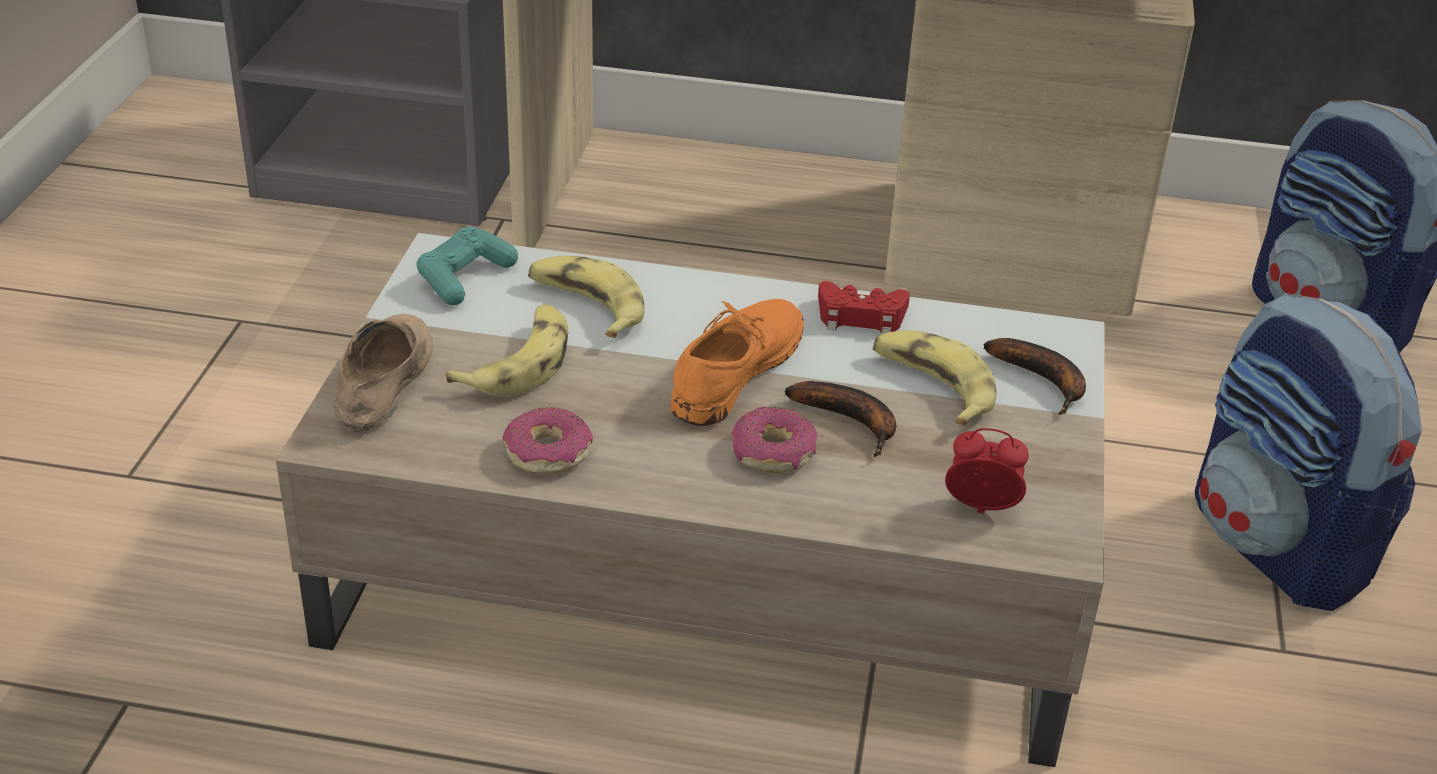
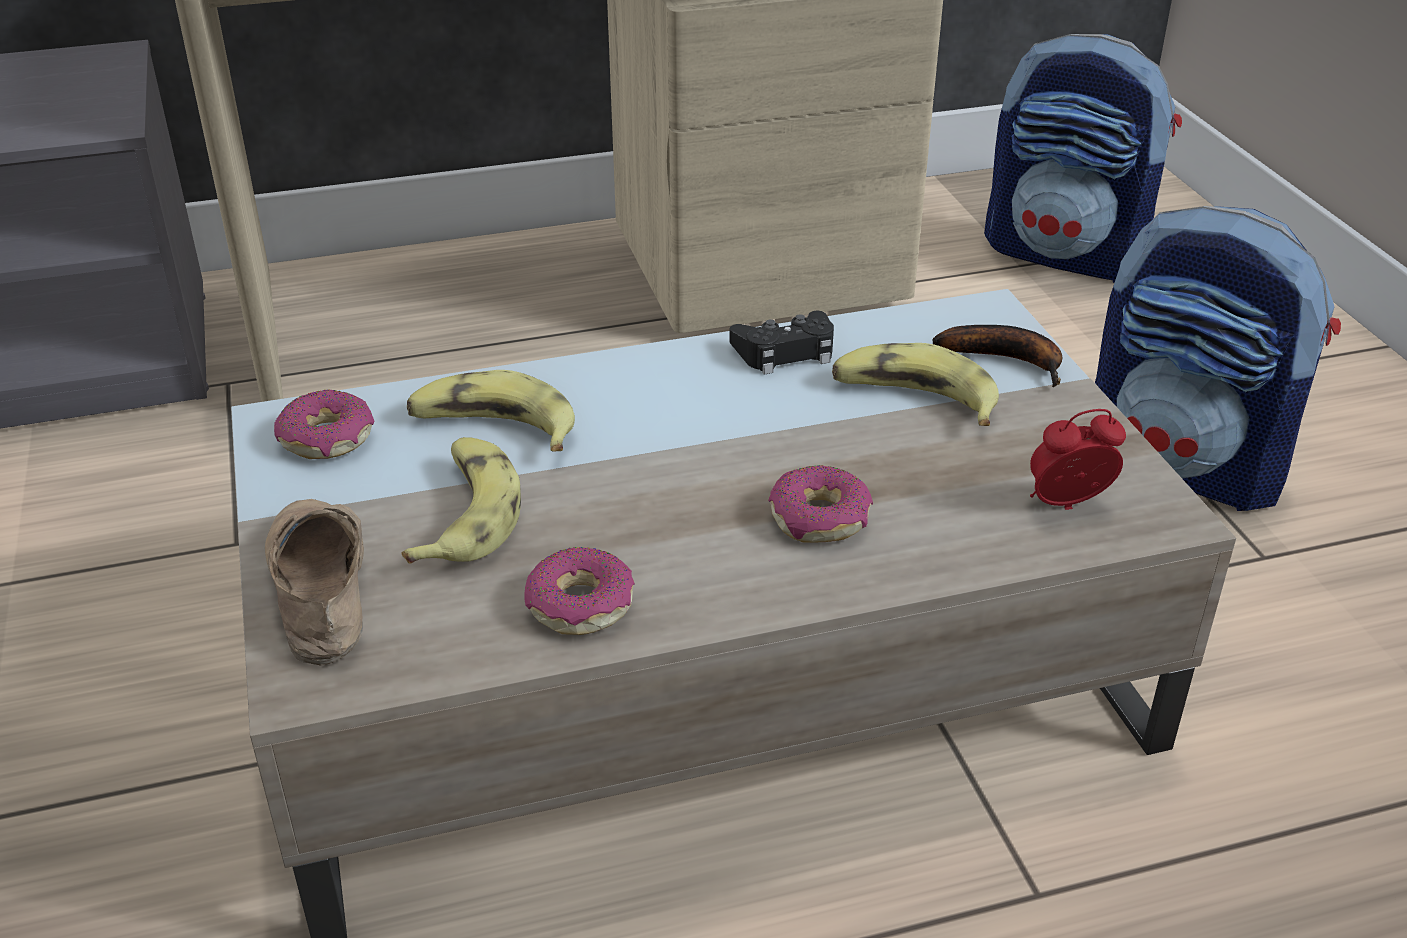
camera: 25 degrees left, 0 degrees up
turquoise game controller [416,227,518,305] -> donut [274,390,374,459]
orange shoe [670,299,804,426] -> none
banana [785,381,896,457] -> none
red game controller [818,281,910,334] -> black game controller [729,311,834,374]

